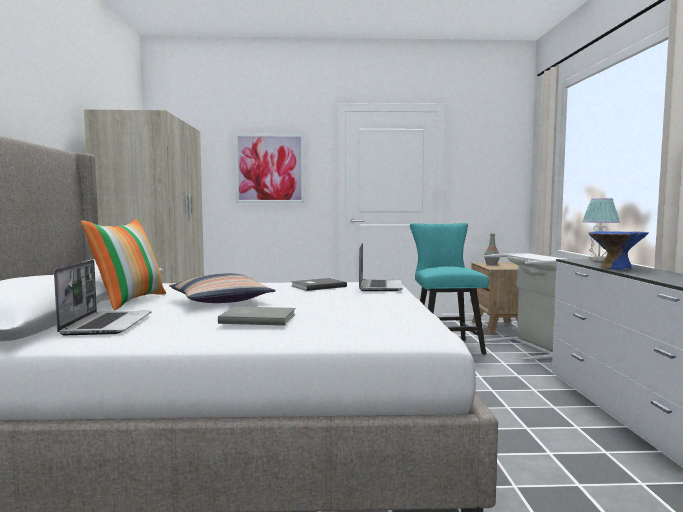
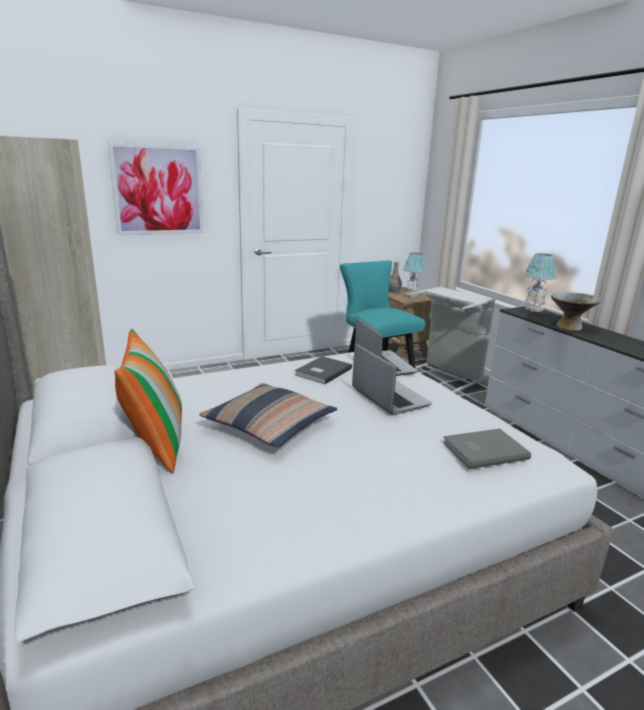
camera: 25 degrees left, 15 degrees up
laptop [54,260,152,335] -> laptop moved to [352,343,432,415]
grey book [218,306,296,326] -> grey book moved to [443,429,531,469]
blue bowl [589,232,649,269] -> grey bowl [551,292,602,331]
none -> table lamp [403,253,426,297]

